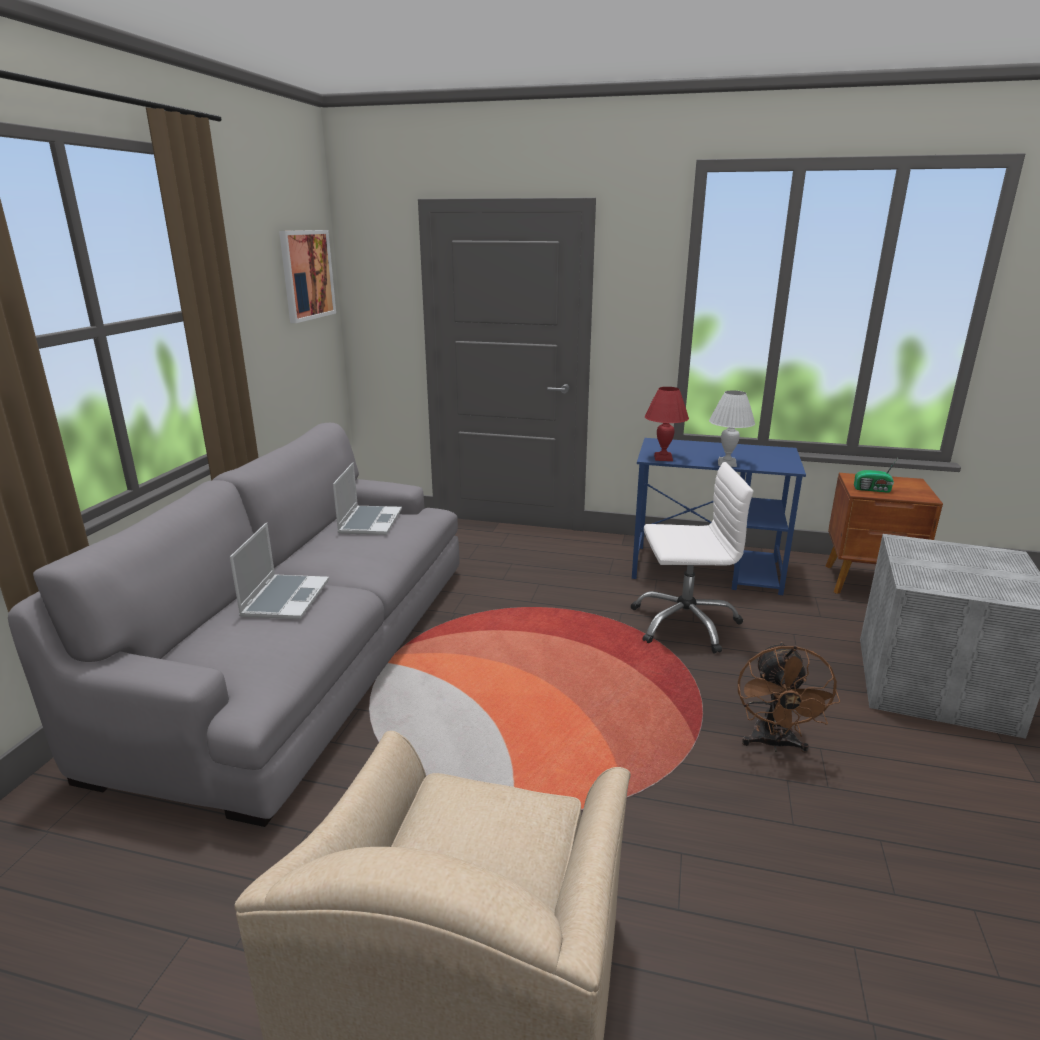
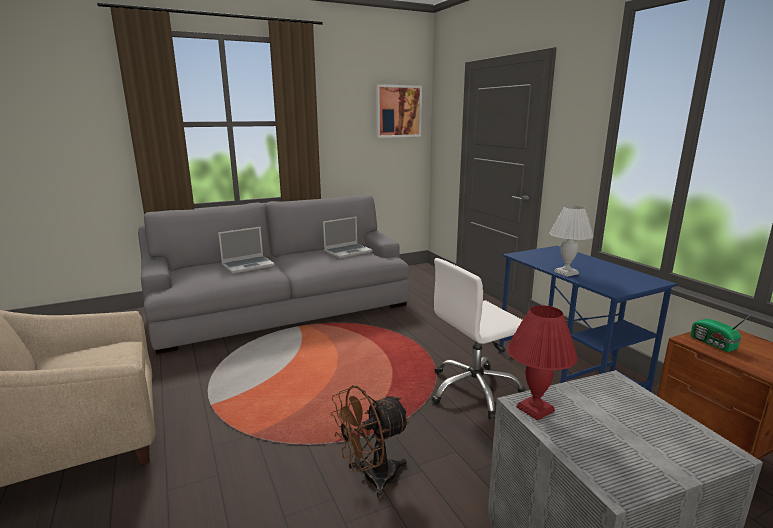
camera: 50 degrees right, 5 degrees down
white office chair [631,462,753,654] -> white office chair turned 105 degrees clockwise [432,258,526,419]
red table lamp [645,387,689,461] -> red table lamp moved to [507,305,578,421]

